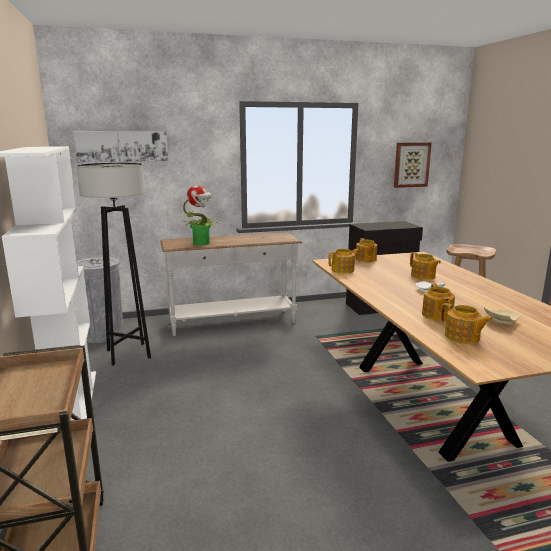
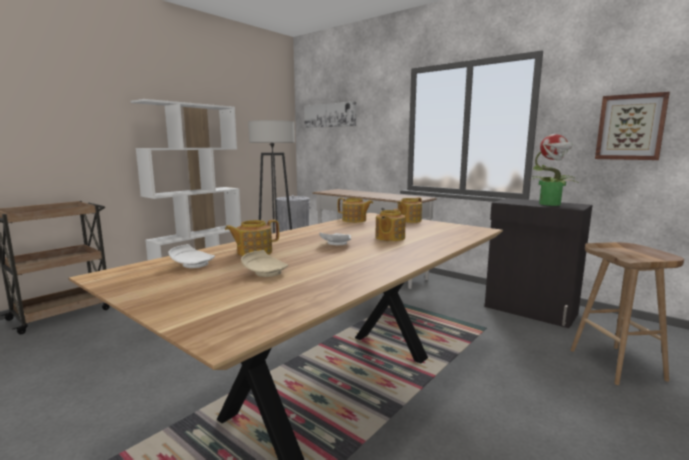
camera: 55 degrees right, 5 degrees down
potted plant [183,185,218,245] -> potted plant moved to [530,134,577,206]
teapot [440,303,493,344] -> white plate [168,244,215,268]

